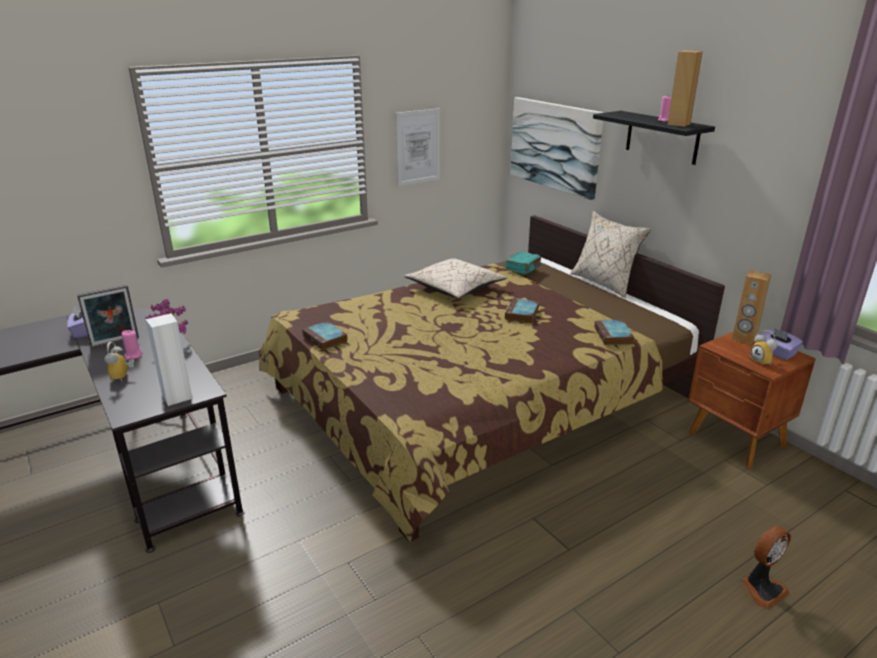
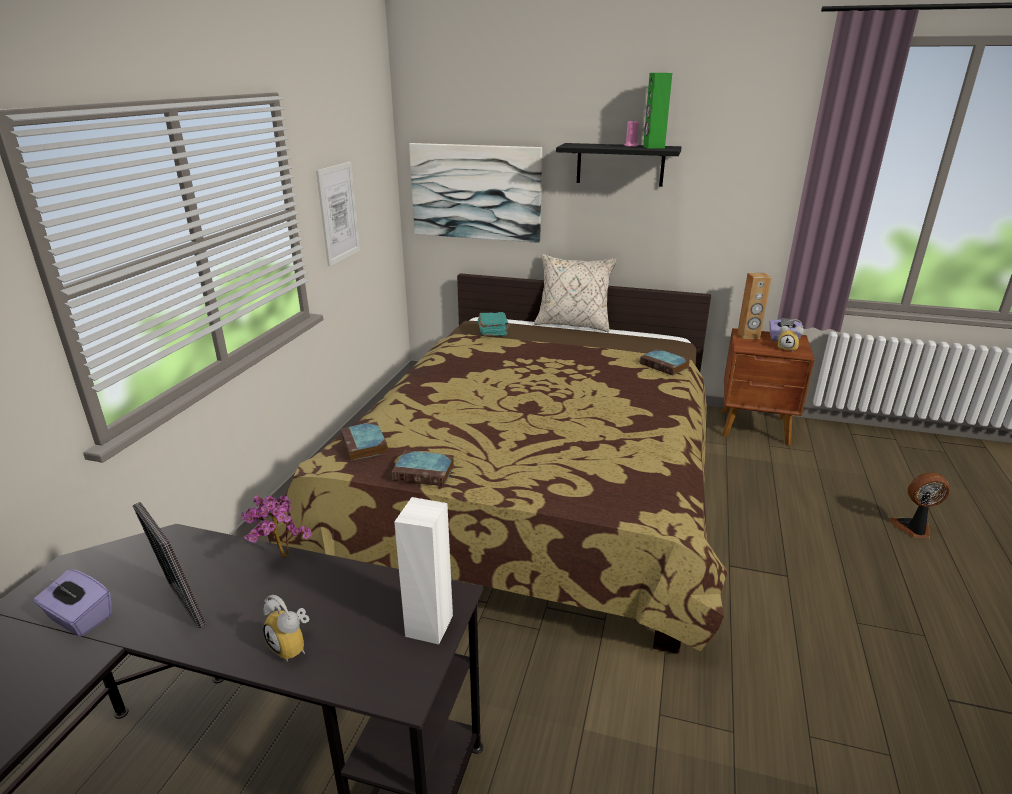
camera: 40 degrees left, 0 degrees up
picture frame [77,285,139,349] -> picture frame turned 120 degrees clockwise [133,502,206,628]
pink candle [122,330,143,360] -> none
beige pillow [404,258,507,299] -> none
book [505,298,539,323] -> book moved to [340,422,388,461]
brown speaker [668,51,703,127] -> green speaker [643,73,672,149]
fan [742,526,791,609] -> fan turned 105 degrees counterclockwise [889,473,950,538]

